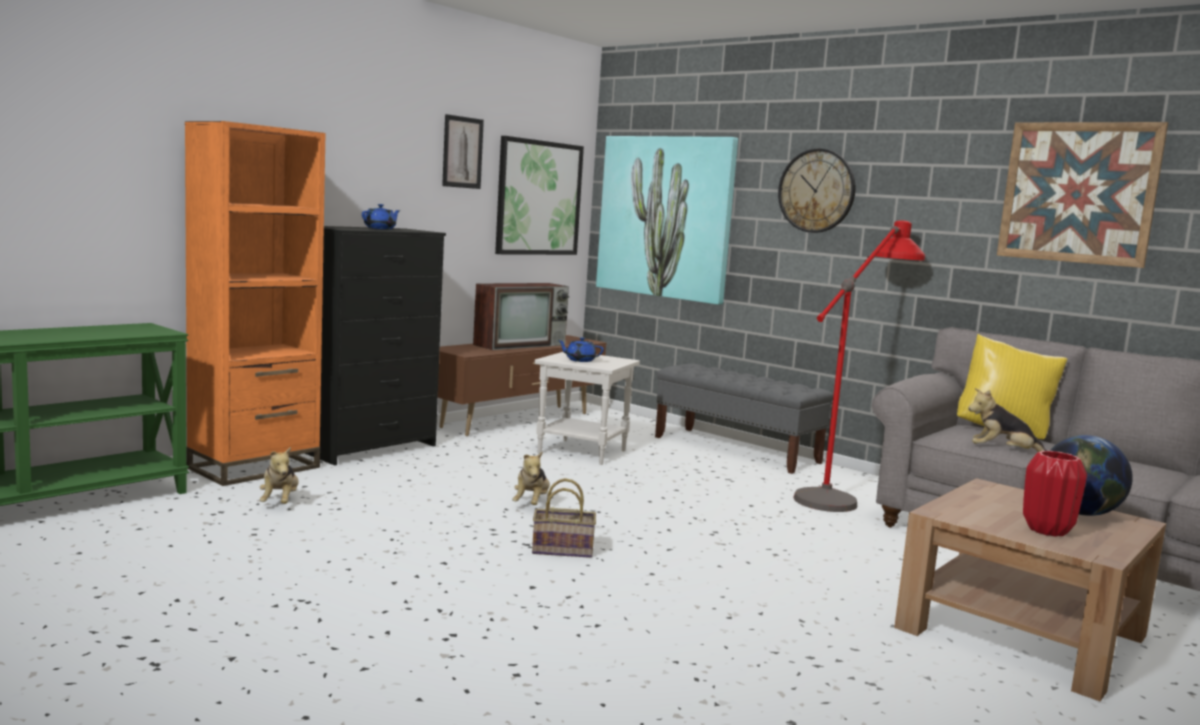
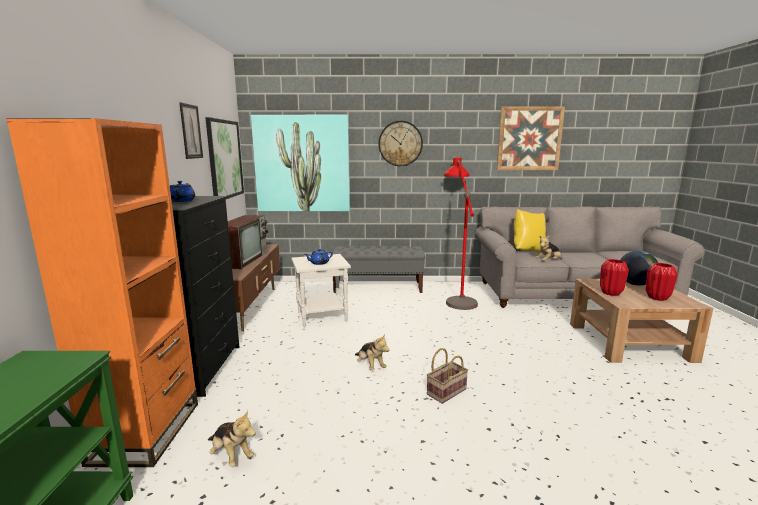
camera: 40 degrees left, 5 degrees up
none -> red vase [600,259,629,296]

